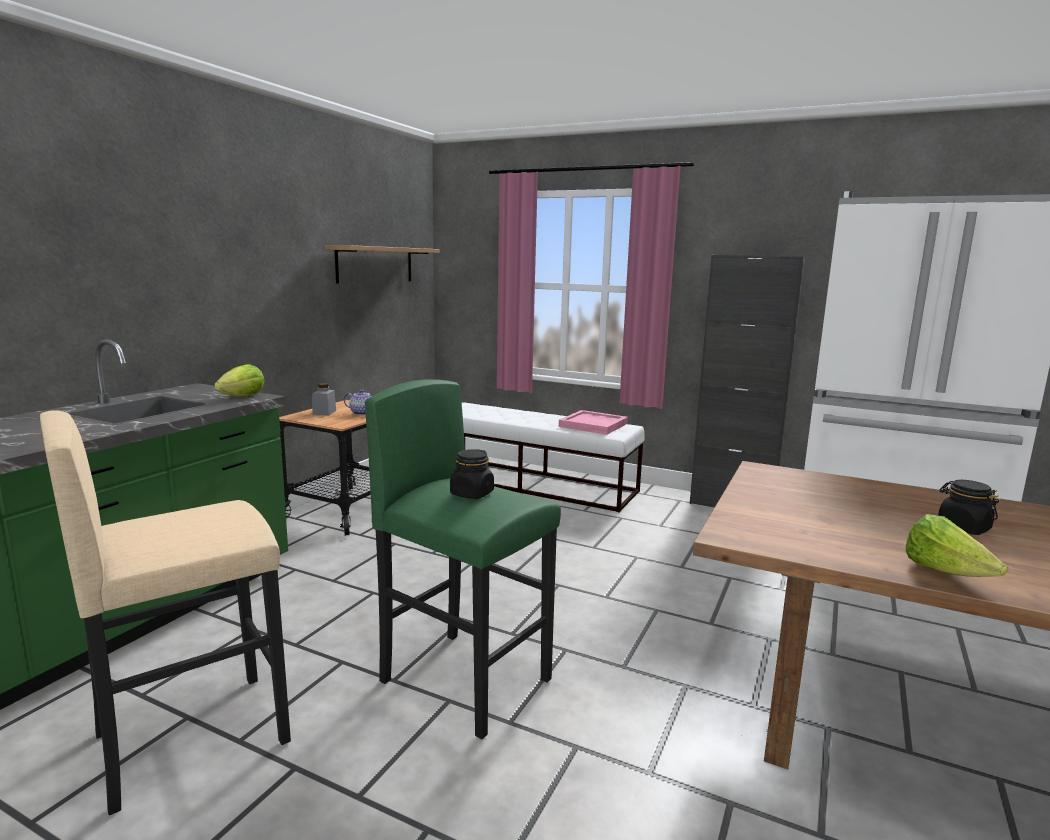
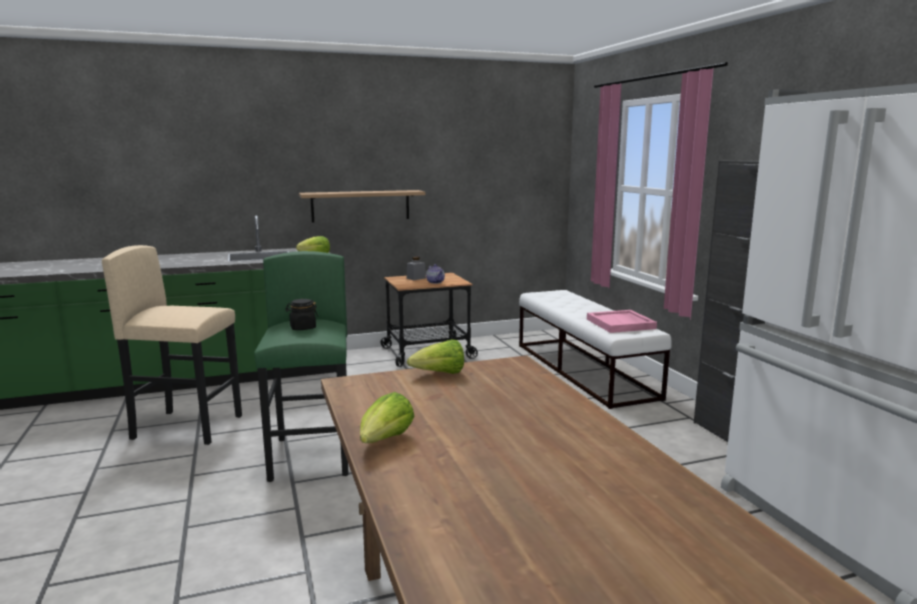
camera: 45 degrees right, 0 degrees up
shelf [325,245,440,284] -> shelf moved to [299,190,425,222]
black jar [938,480,999,535] -> none
none -> lettuce [407,340,464,374]

